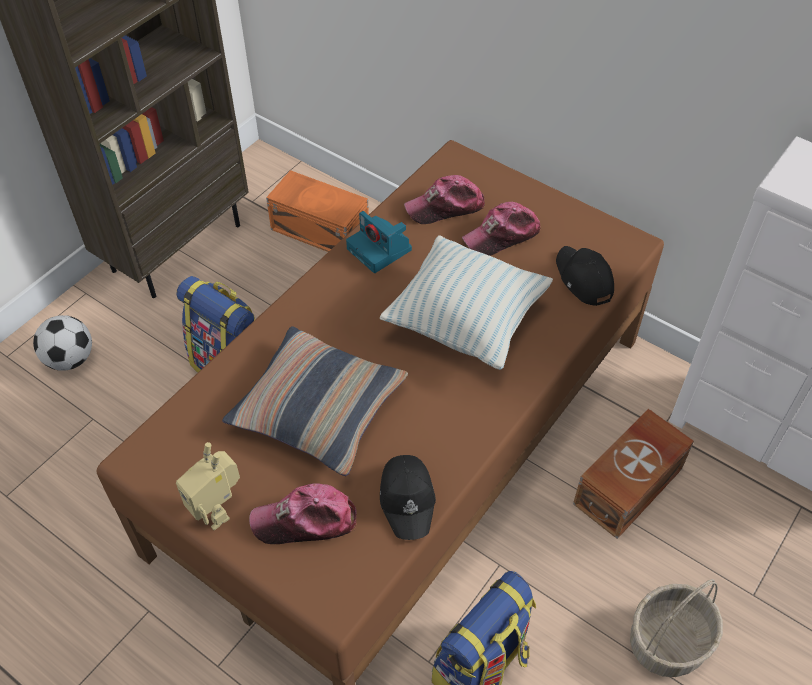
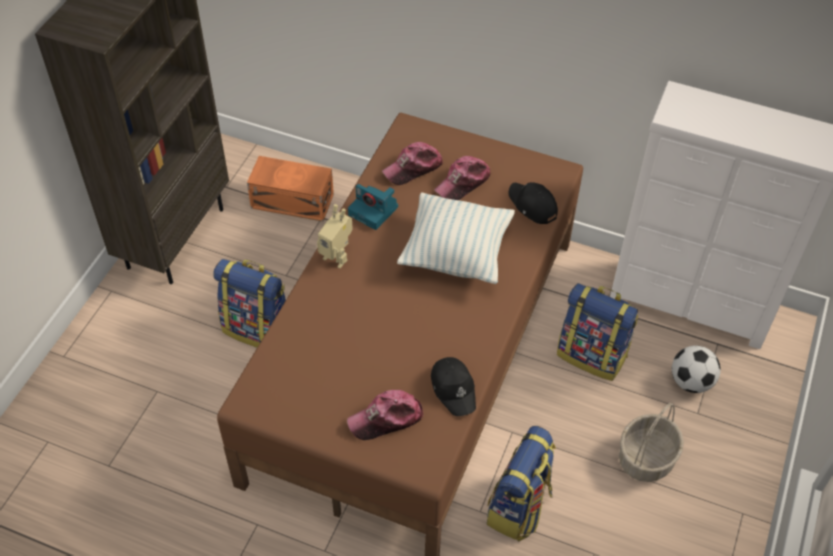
camera: 15 degrees left, 0 degrees up
football [33,315,92,371] -> football moved to [672,345,721,393]
toy robot [176,442,240,530] -> toy robot moved to [317,204,353,269]
pillow [222,326,408,476] -> none
brown storage box [573,409,694,539] -> backpack [557,283,638,381]

